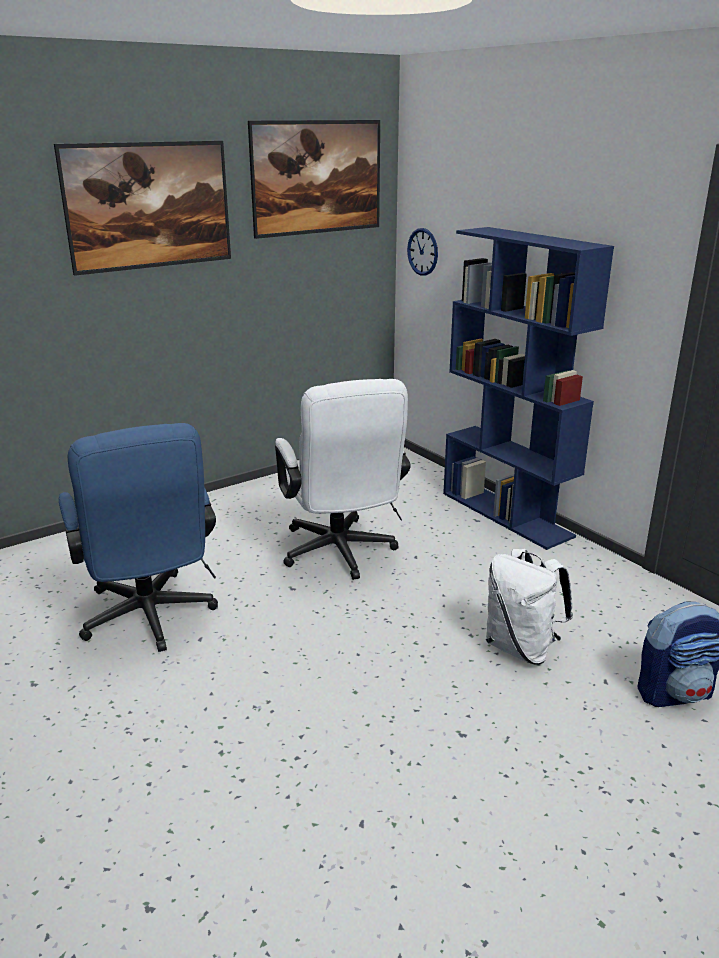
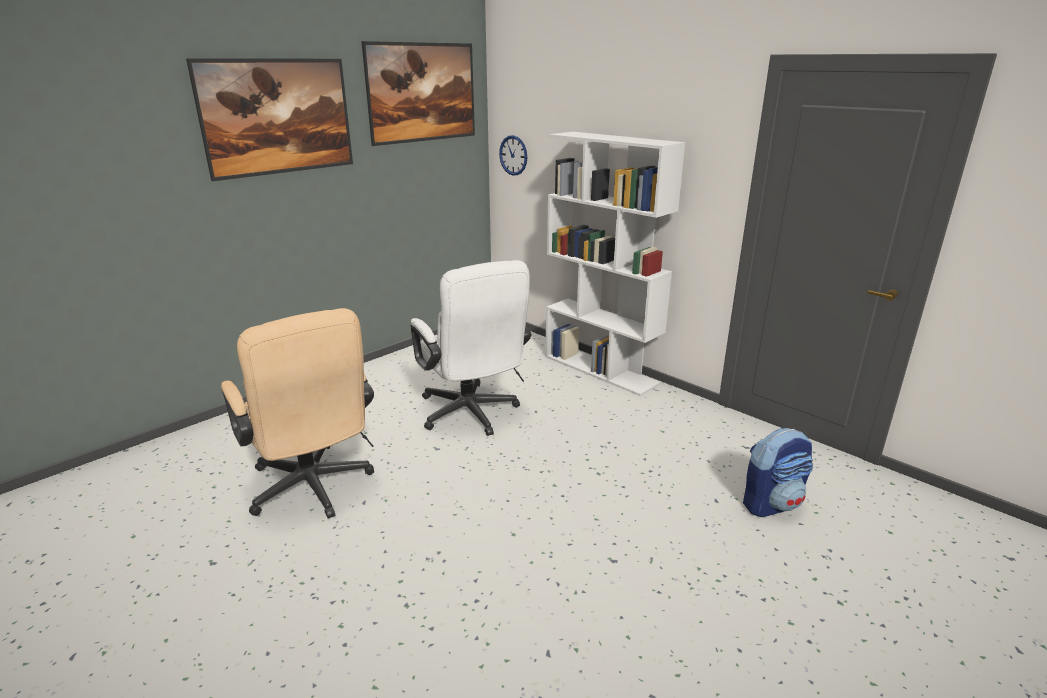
camera: 10 degrees left, 0 degrees up
blue office chair [59,423,218,652] -> beige office chair [221,308,374,519]
blue bookcase [443,227,614,550] -> white bookcase [545,132,685,396]
white backpack [486,549,573,664] -> none

